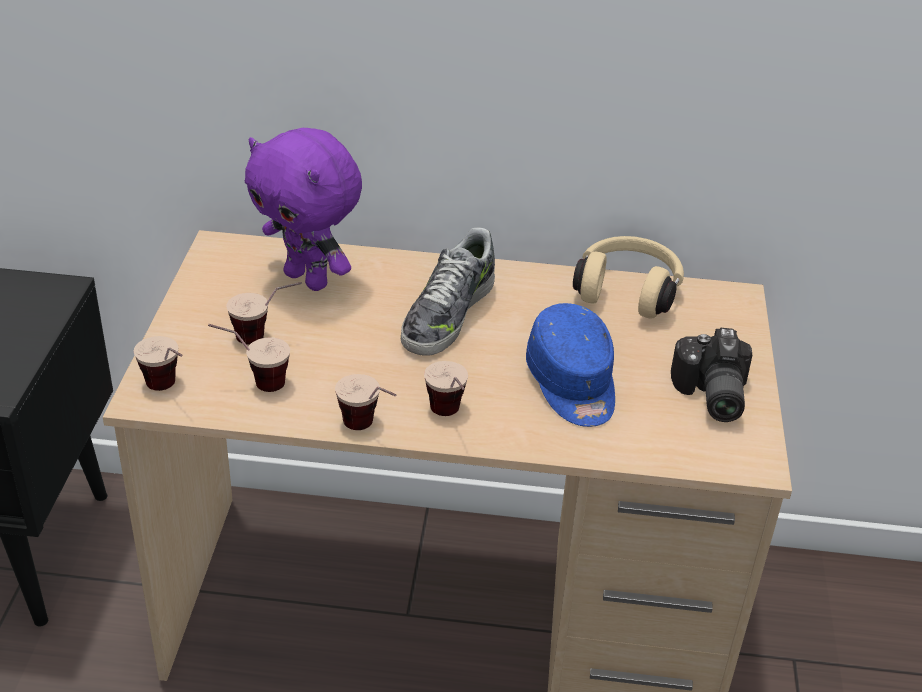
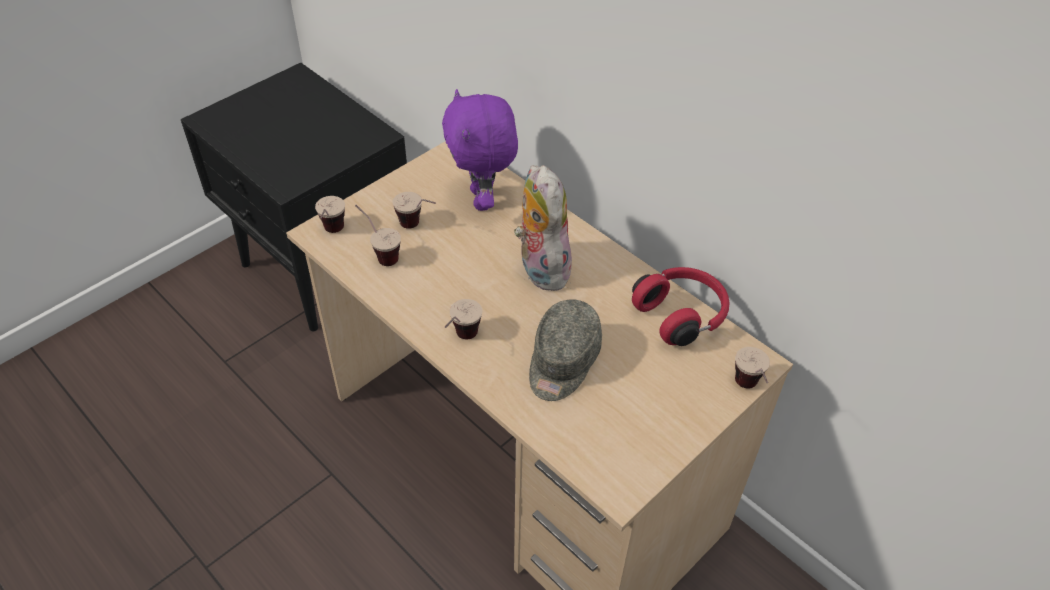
camera: 40 degrees right, 10 degrees up
cup [335,374,396,430] -> cup moved to [735,347,770,389]
shoe [401,227,495,356] -> plush toy [514,165,572,291]
blue cap [526,303,615,427] -> grey cap [529,300,602,401]
beige headphones [573,236,684,318] -> red headphones [632,267,730,346]
camera [671,328,752,422] -> none

